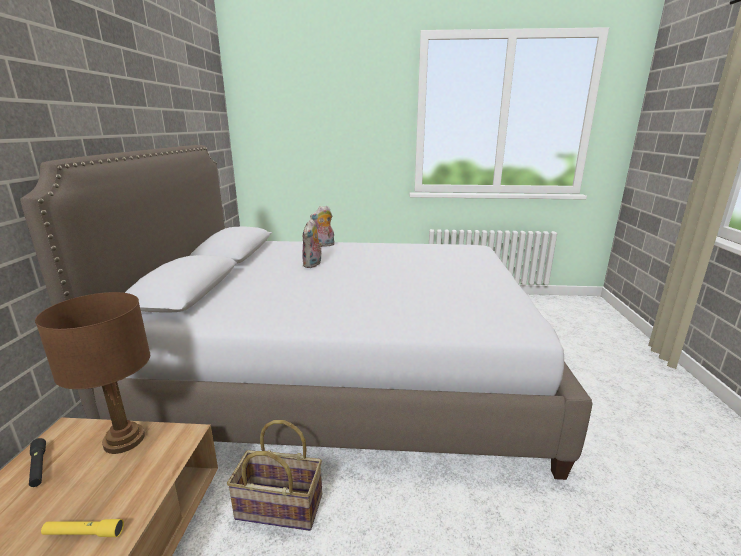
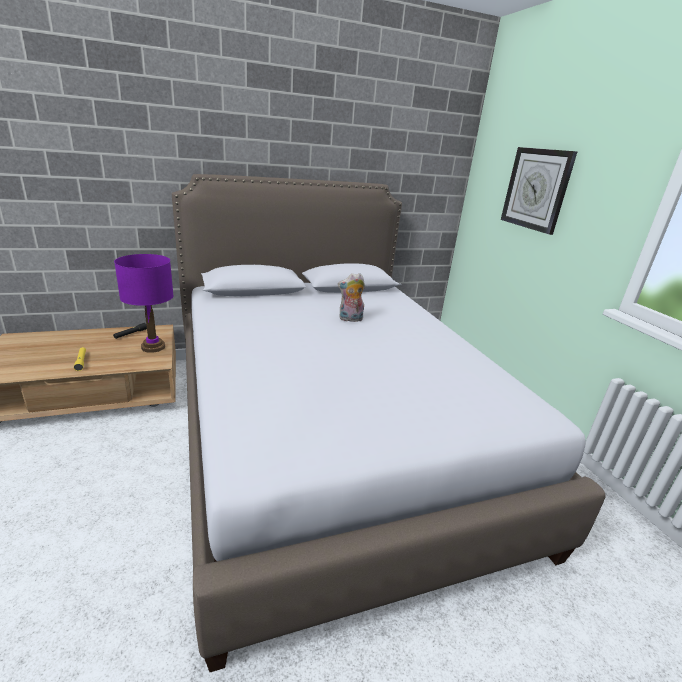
camera: 65 degrees right, 5 degrees up
brown table lamp [35,292,150,454] -> purple table lamp [114,254,174,353]
basket [227,420,322,531] -> none
plush toy [310,205,335,247] -> none
none -> wall clock [501,147,577,235]

